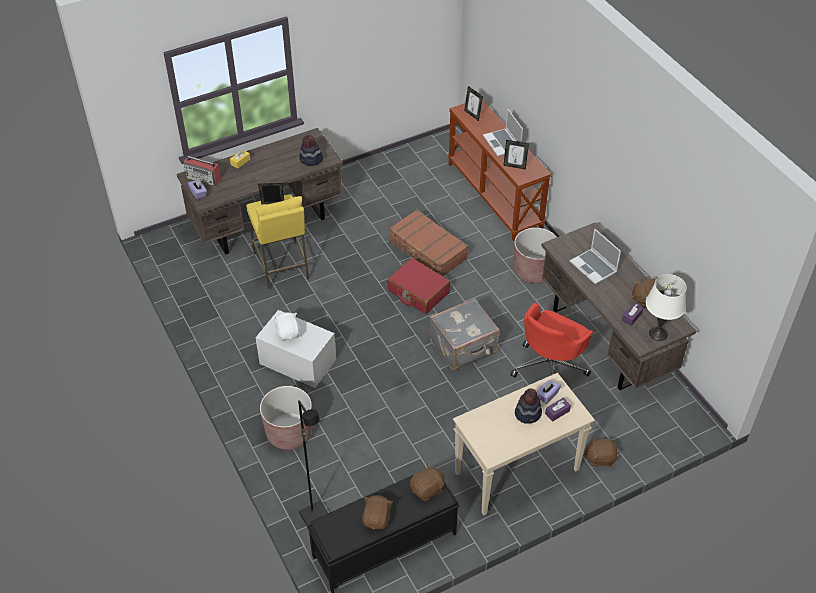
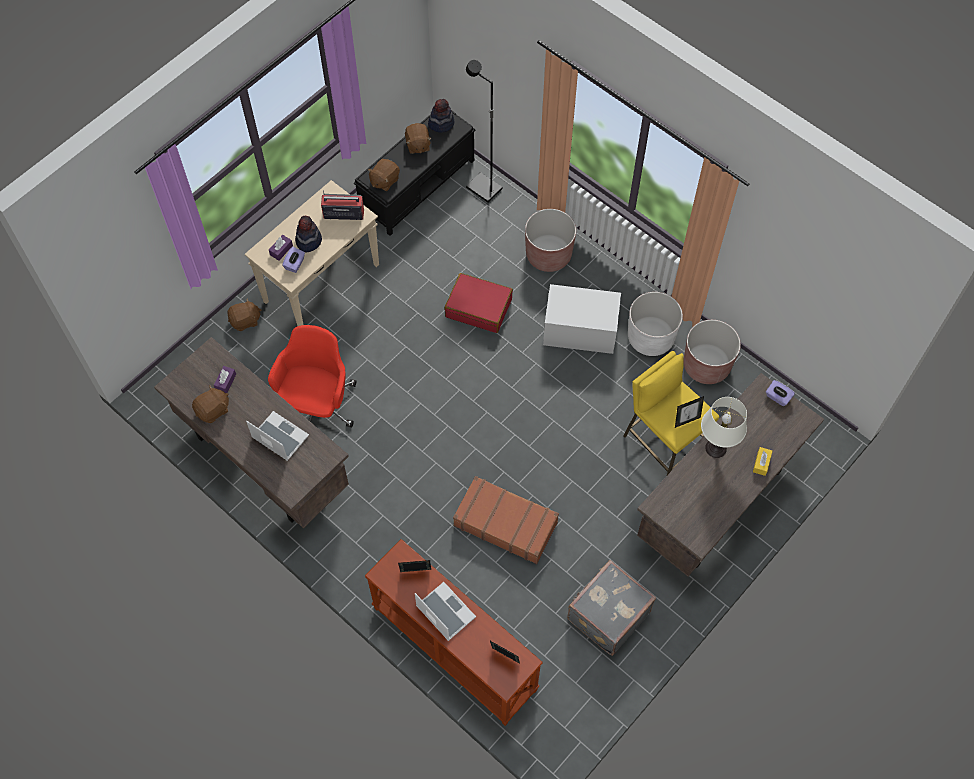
camera: 160 degrees right, 15 degrees up
radio [184,156,221,186] -> radio moved to [321,190,364,220]
white plush toy [272,312,300,341] -> none
hat [299,135,324,166] -> hat moved to [428,99,454,133]
red suitcase [387,258,450,314] -> red suitcase moved to [445,273,513,333]
grey suitcase [430,298,500,371] -> grey suitcase moved to [567,560,656,656]
brown planter [514,228,557,284] -> brown planter moved to [684,320,741,384]
white table lamp [646,274,687,341] -> white table lamp moved to [701,397,747,458]
none -> white planter [628,292,683,356]

